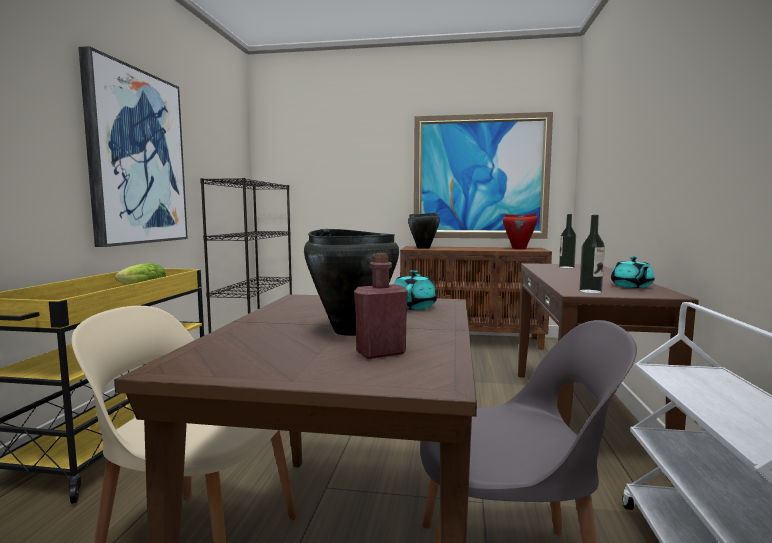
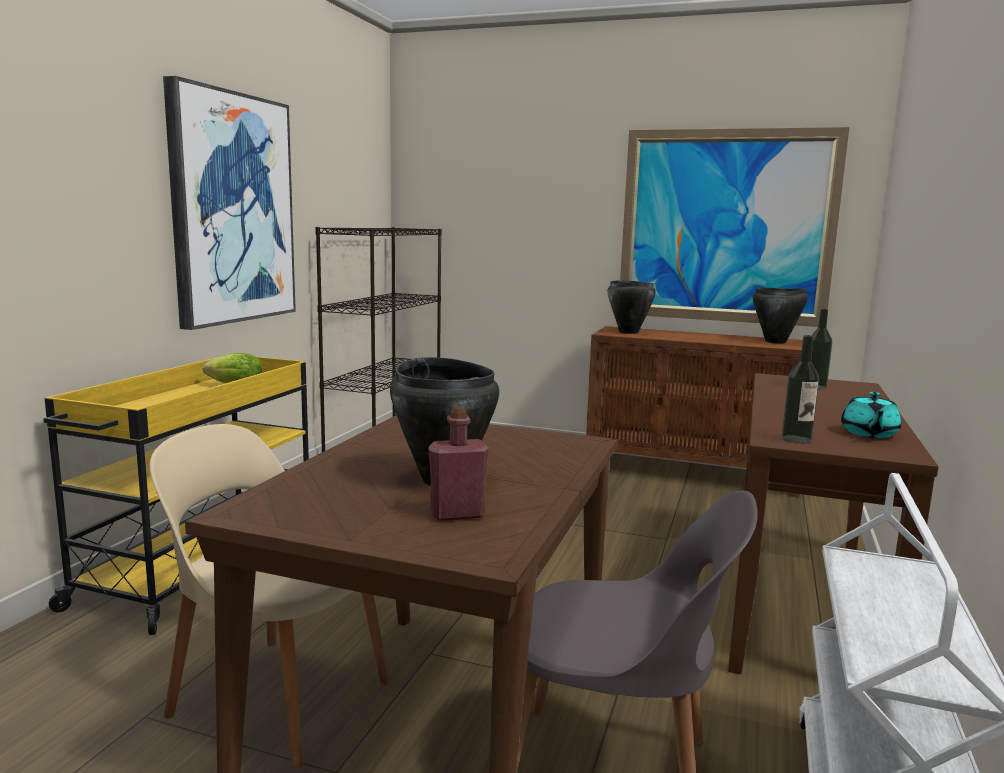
camera: 10 degrees right, 5 degrees up
turquoise teapot [394,270,437,310] -> none
red cooking pot [503,213,538,249] -> black cooking pot [753,287,808,343]

